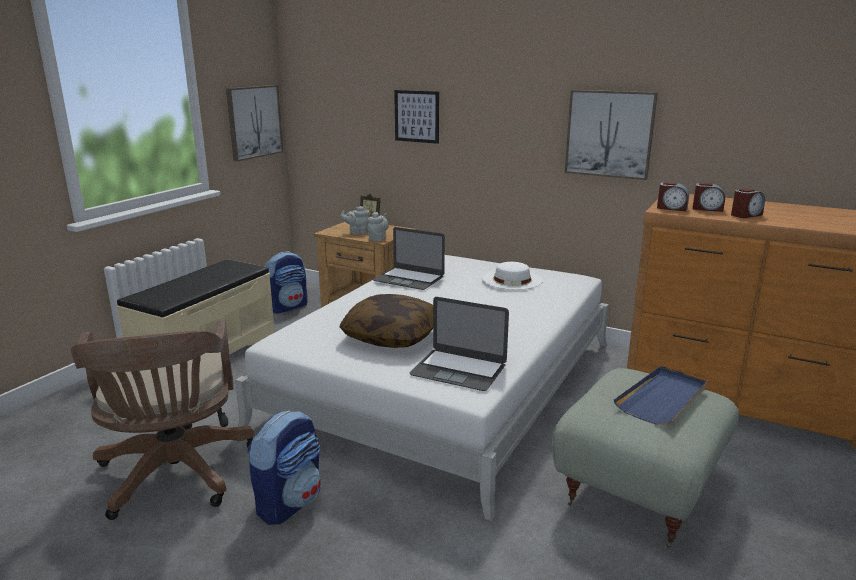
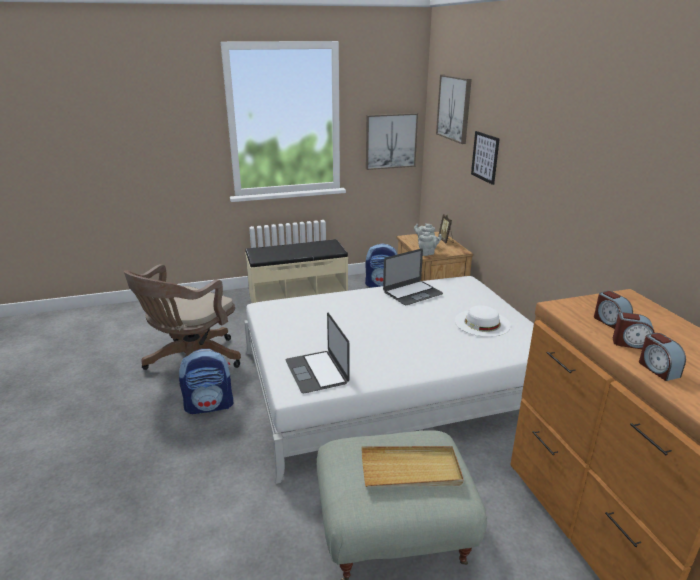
camera: 45 degrees right, 5 degrees up
pillow [339,294,433,348] -> none
laptop [373,227,445,290] -> laptop turned 105 degrees counterclockwise [383,249,443,305]
picture [565,90,658,180] -> picture moved to [436,75,472,144]
blue tray [614,366,707,425] -> beige tray [361,446,463,487]
alarm clock [657,182,689,211] -> alarm clock moved to [639,333,686,381]

